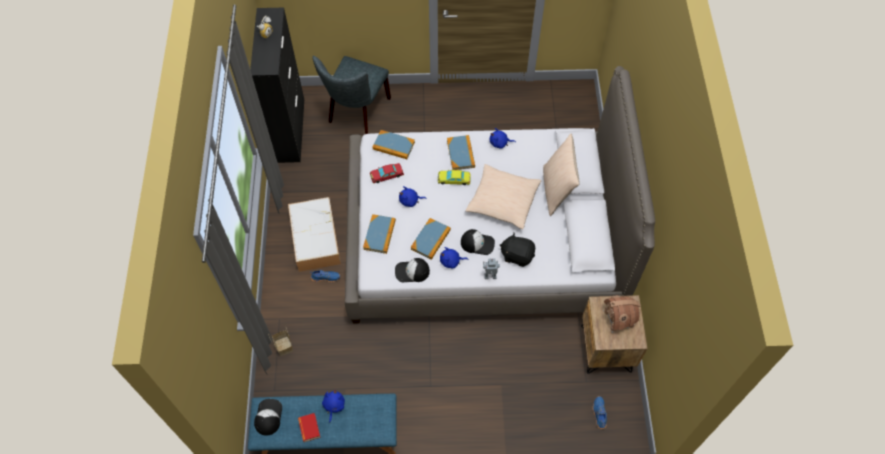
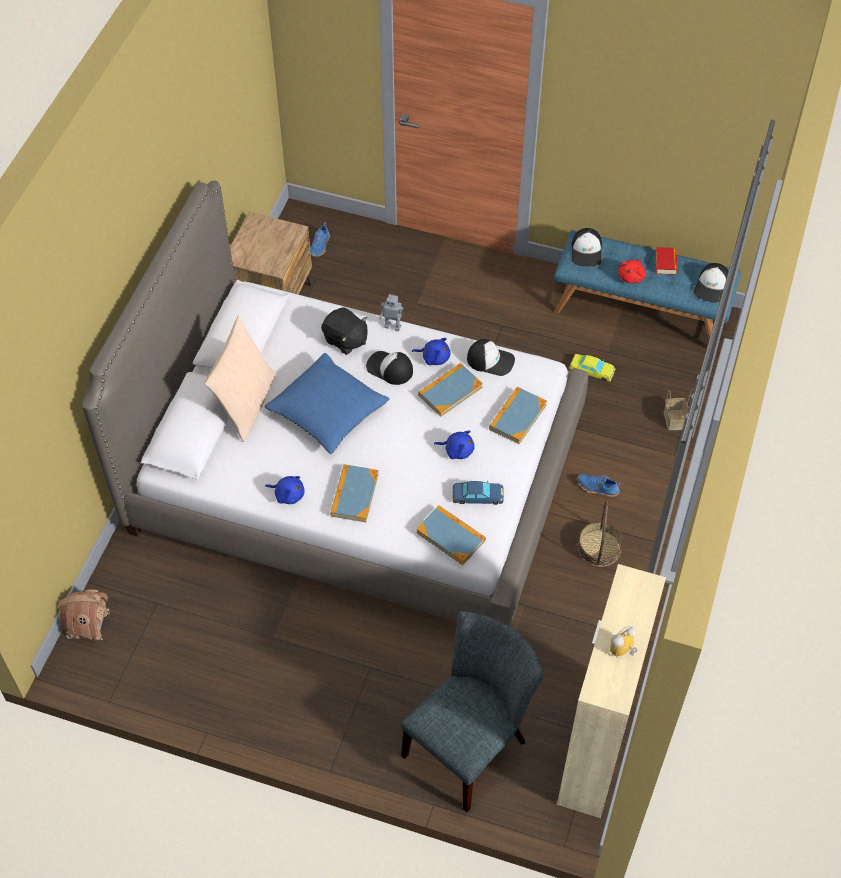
camera: 160 degrees left, 5 degrees down
black cabinet [250,8,304,163] -> beige cabinet [557,564,666,818]
storage box [288,197,341,272] -> basket [577,501,623,567]
blue plush toy [322,389,345,422] -> red plush toy [618,259,646,284]
red toy car [370,163,404,183] -> blue toy car [453,480,504,505]
yellow toy car [438,169,471,185] -> yellow toy car moved to [569,354,615,382]
beige pillow [465,164,541,229] -> blue pillow [264,353,390,454]
toy house [603,295,641,333] -> toy house moved to [58,589,110,644]
none -> cap [571,228,602,266]

